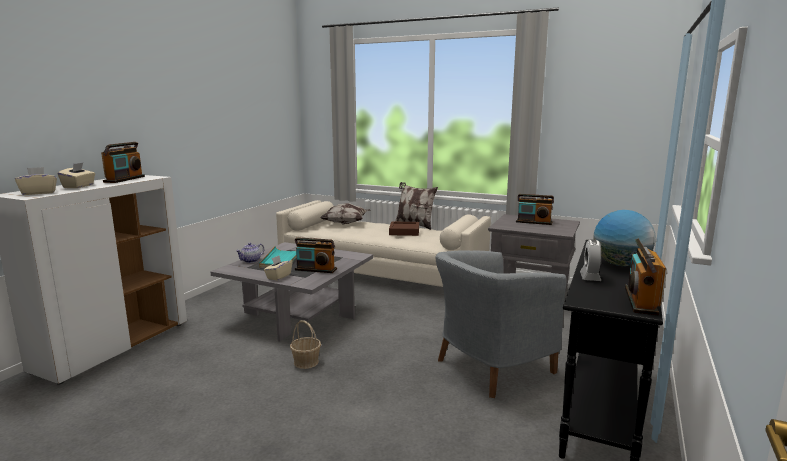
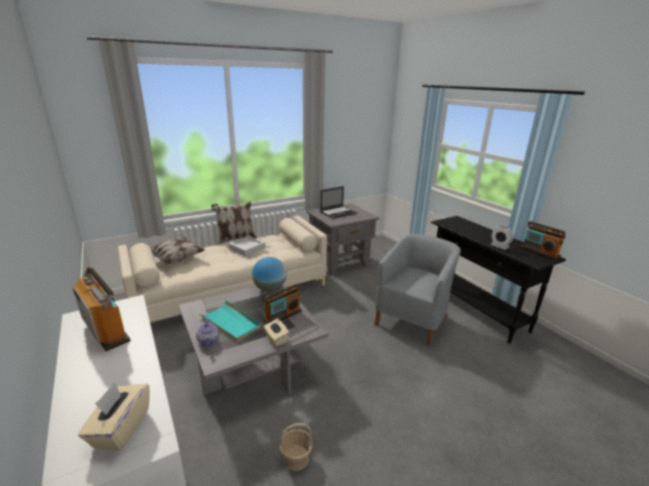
camera: 55 degrees left, 10 degrees up
beige tissue box [58,163,95,188] -> none
basket [290,320,321,369] -> basket moved to [279,423,312,471]
brown tray [389,222,419,236] -> grey tray [229,236,266,256]
grey armchair [436,250,566,398] -> grey armchair turned 150 degrees counterclockwise [375,234,461,346]
radio [516,194,554,225] -> laptop [320,186,356,219]
globe [593,210,656,266] -> globe moved to [252,257,287,292]

